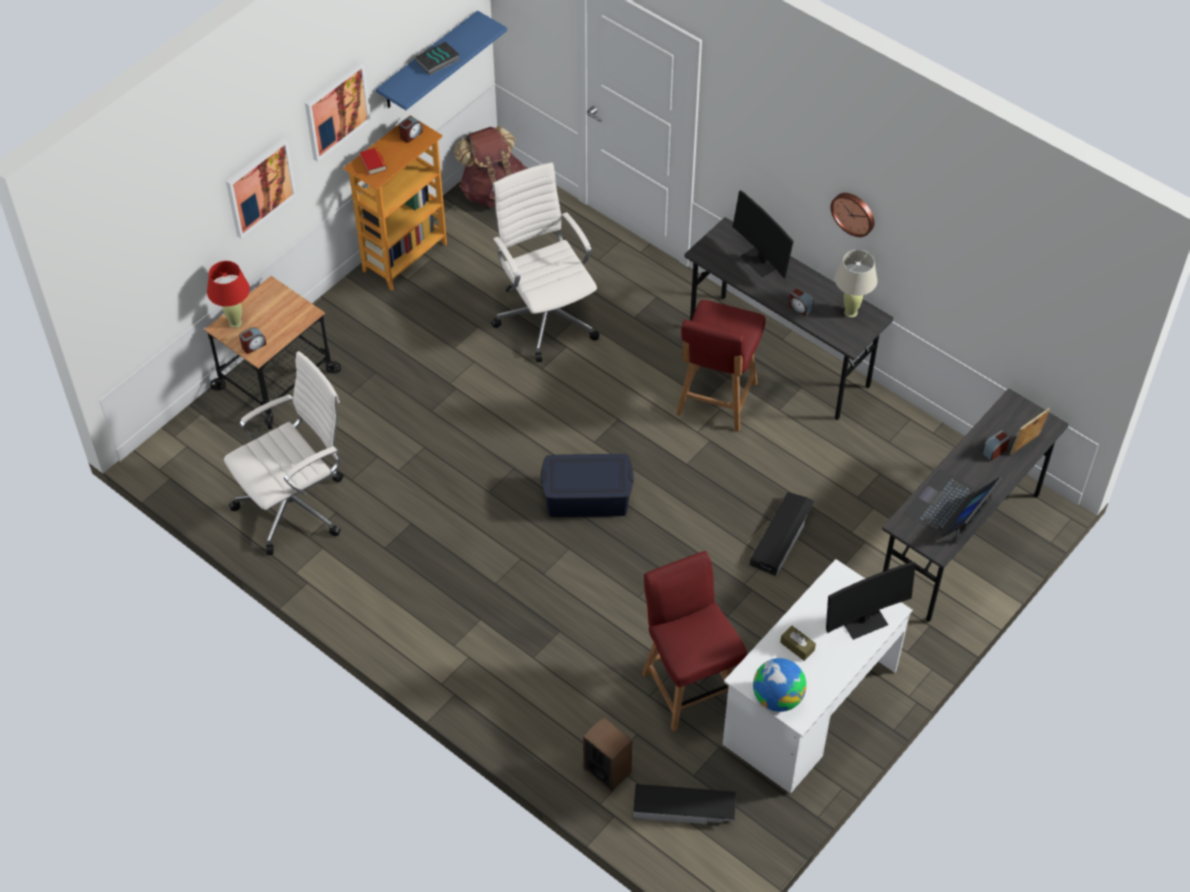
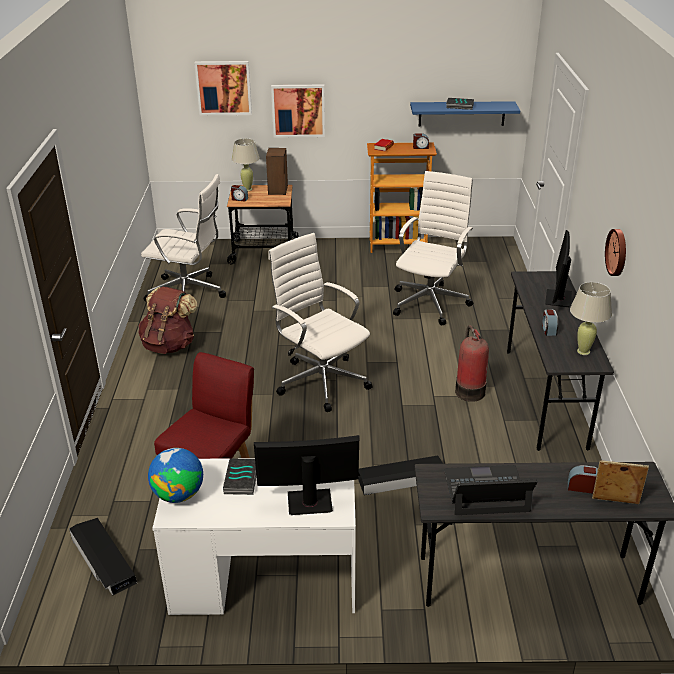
camera: 50 degrees right, 20 degrees down
red table lamp [207,261,250,328] -> beige table lamp [232,138,260,191]
picture [305,61,371,162] -> picture moved to [194,61,252,115]
brown backpack [454,126,526,208] -> brown backpack moved to [138,287,197,354]
blue storage box [541,454,634,517] -> white office chair [268,233,372,412]
speaker [583,716,632,792] -> speaker moved to [266,148,288,195]
red chair [676,300,766,432] -> fire extinguisher [455,325,489,402]
brown tissue box [780,625,816,661] -> book [223,459,256,495]
monitor [826,562,916,640] -> monitor turned 150 degrees clockwise [254,435,359,515]

